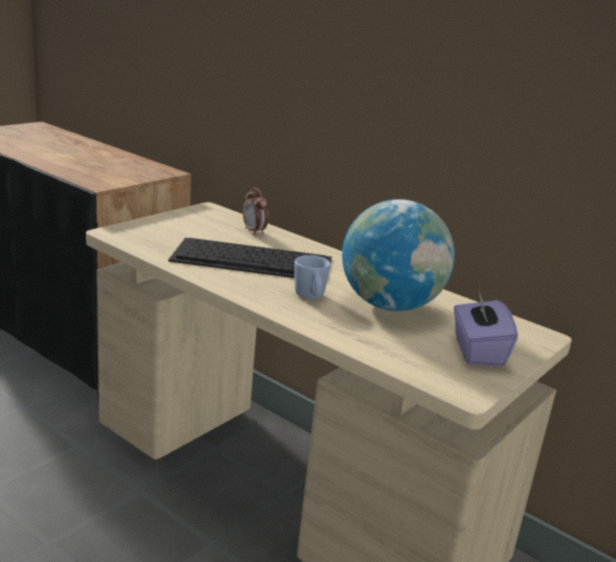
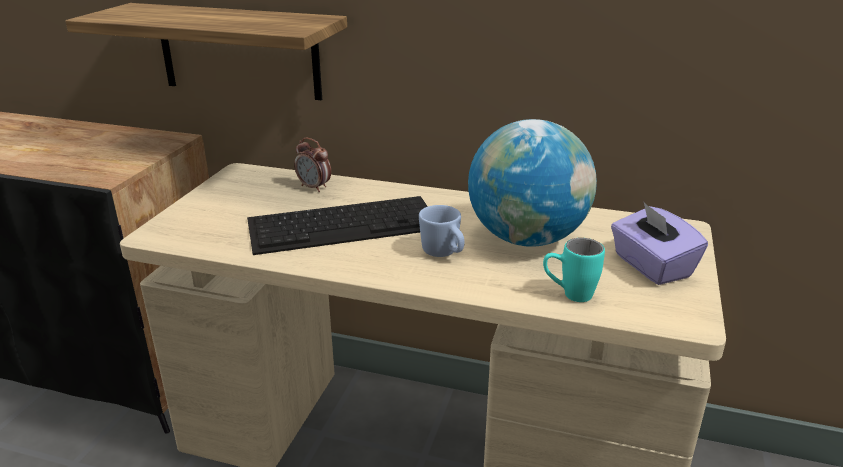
camera: 20 degrees left, 5 degrees up
none -> shelf [65,3,347,100]
none -> turquoise mug [543,238,605,302]

